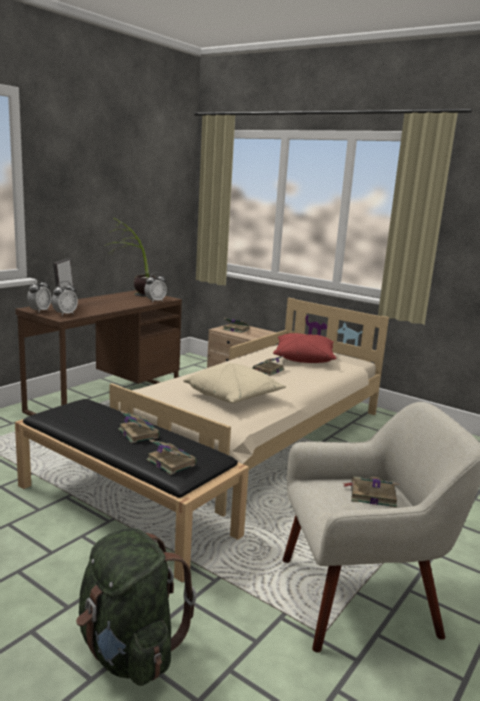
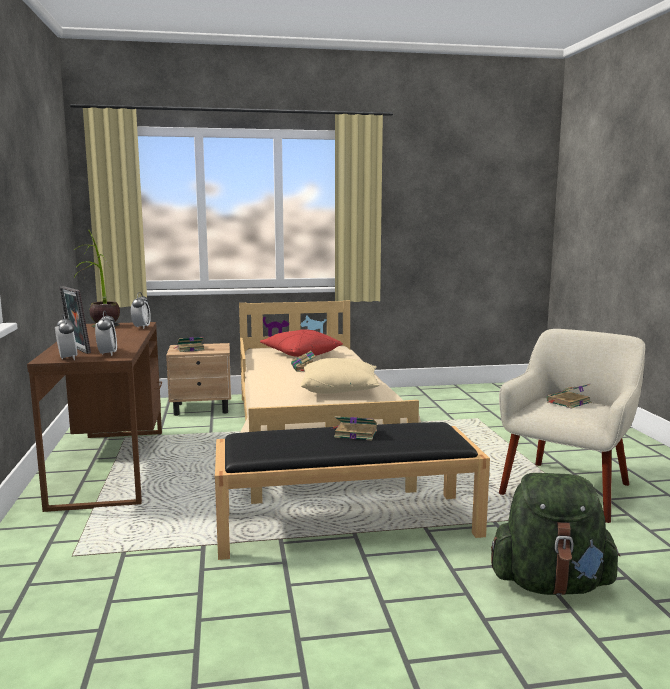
camera: 45 degrees left, 5 degrees down
book [146,439,197,475] -> none

